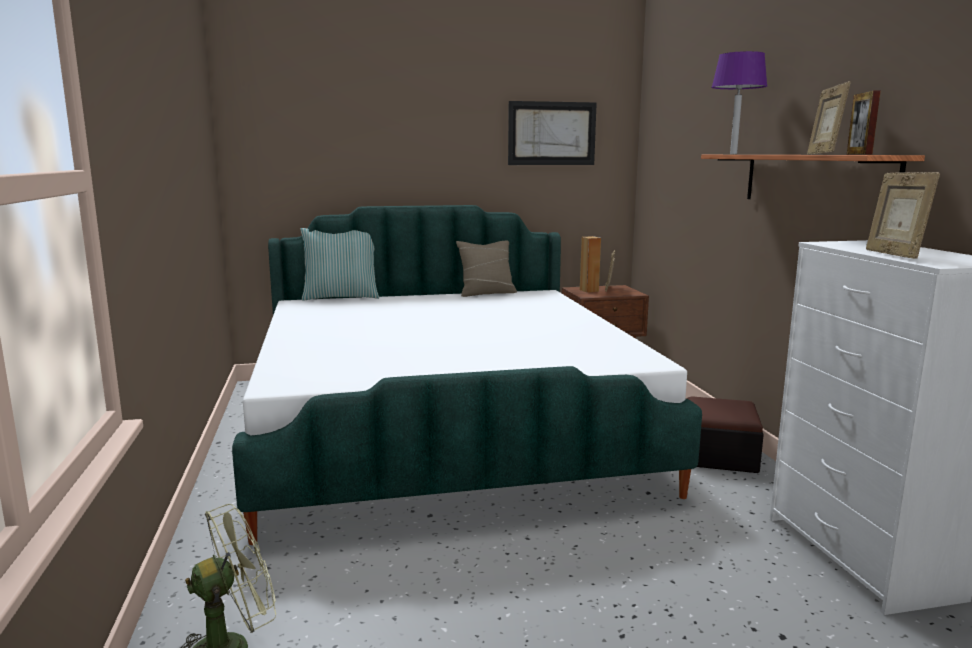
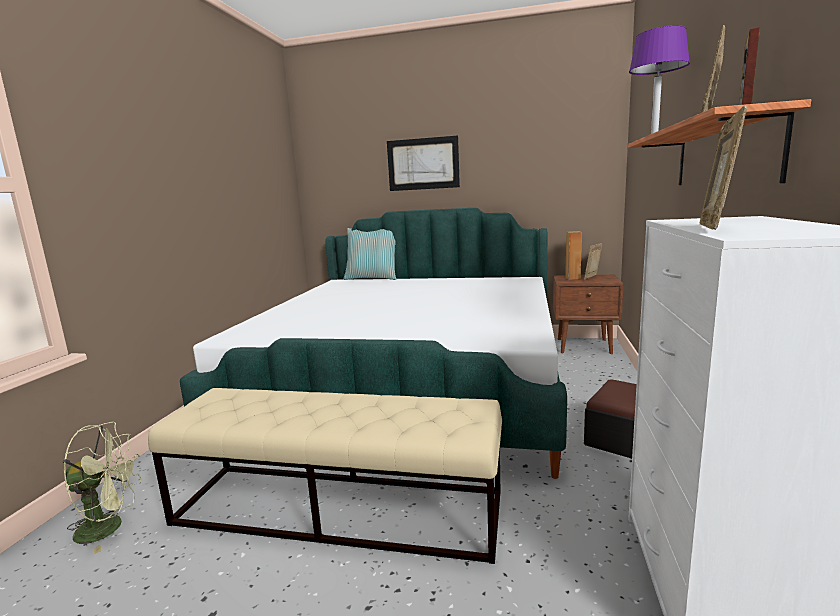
camera: 25 degrees right, 0 degrees up
beige pillow [456,240,517,297] -> none
picture [508,101,597,165] -> picture moved to [387,136,460,191]
none -> beige bench [148,388,502,564]

